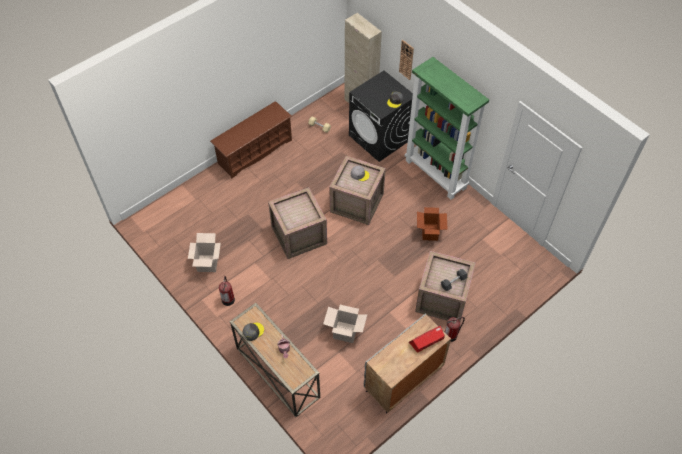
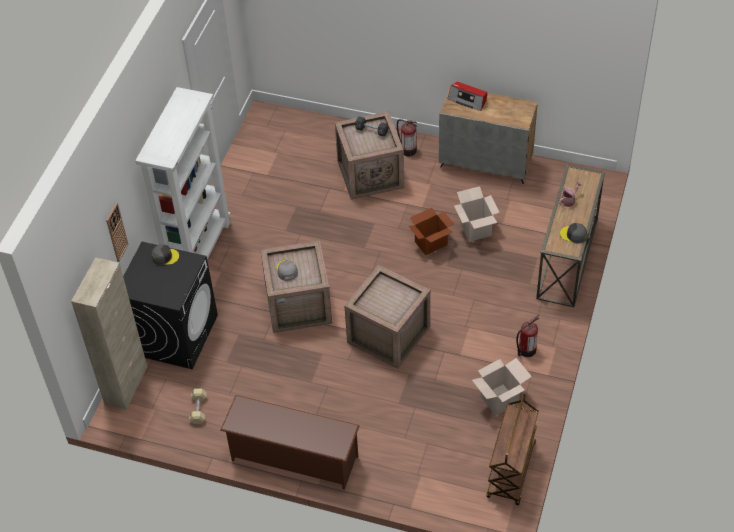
camera: 120 degrees left, 5 degrees down
green bookcase [405,57,489,200] -> white bookcase [135,87,231,260]
cardboard box [417,207,448,241] -> cardboard box moved to [409,208,454,255]
none -> brown cart [486,394,539,505]

